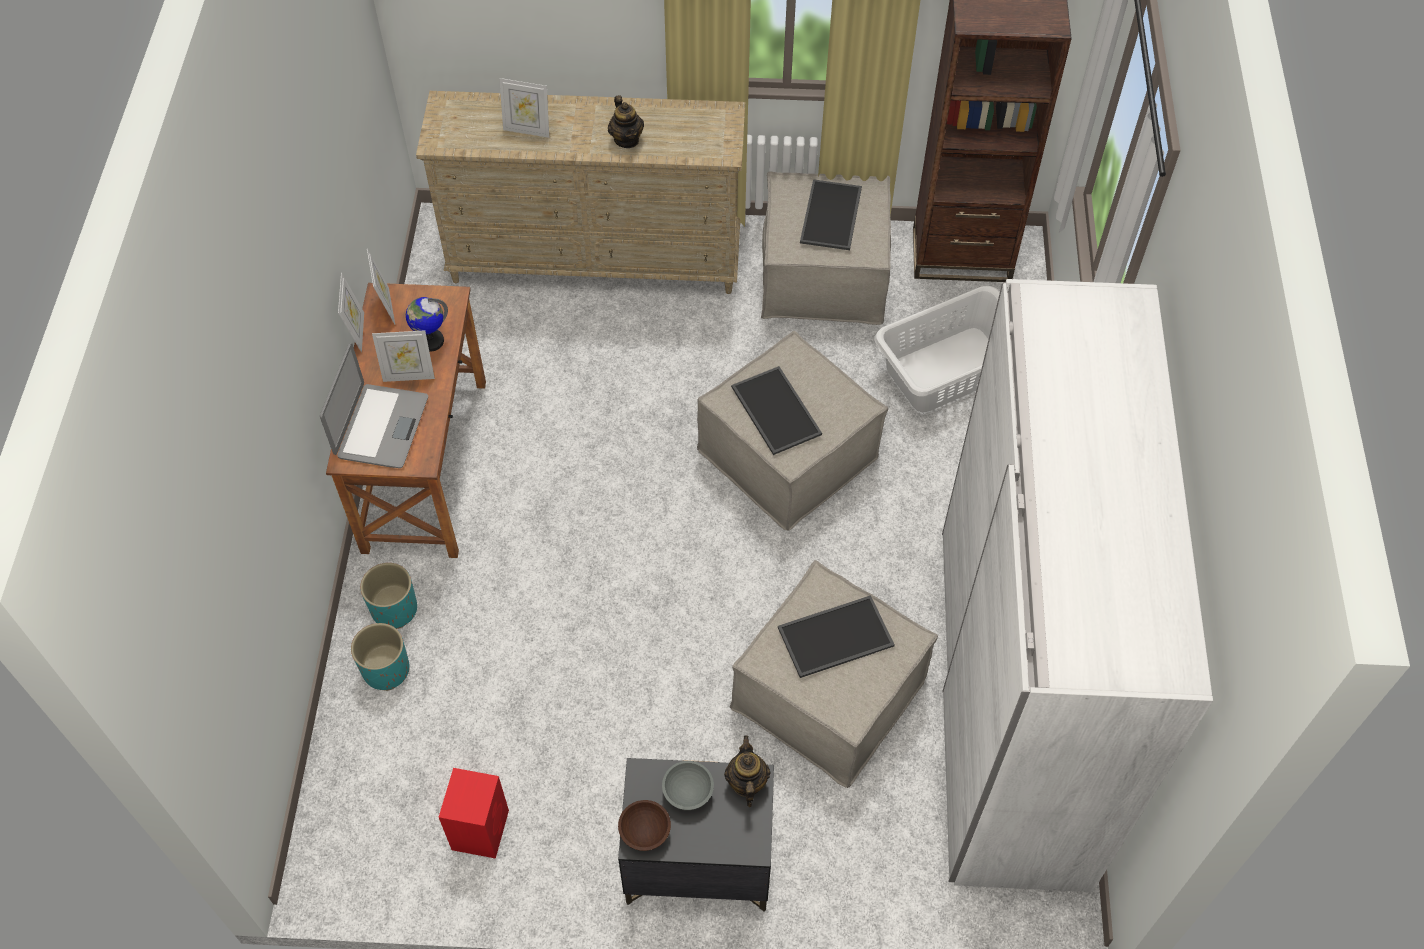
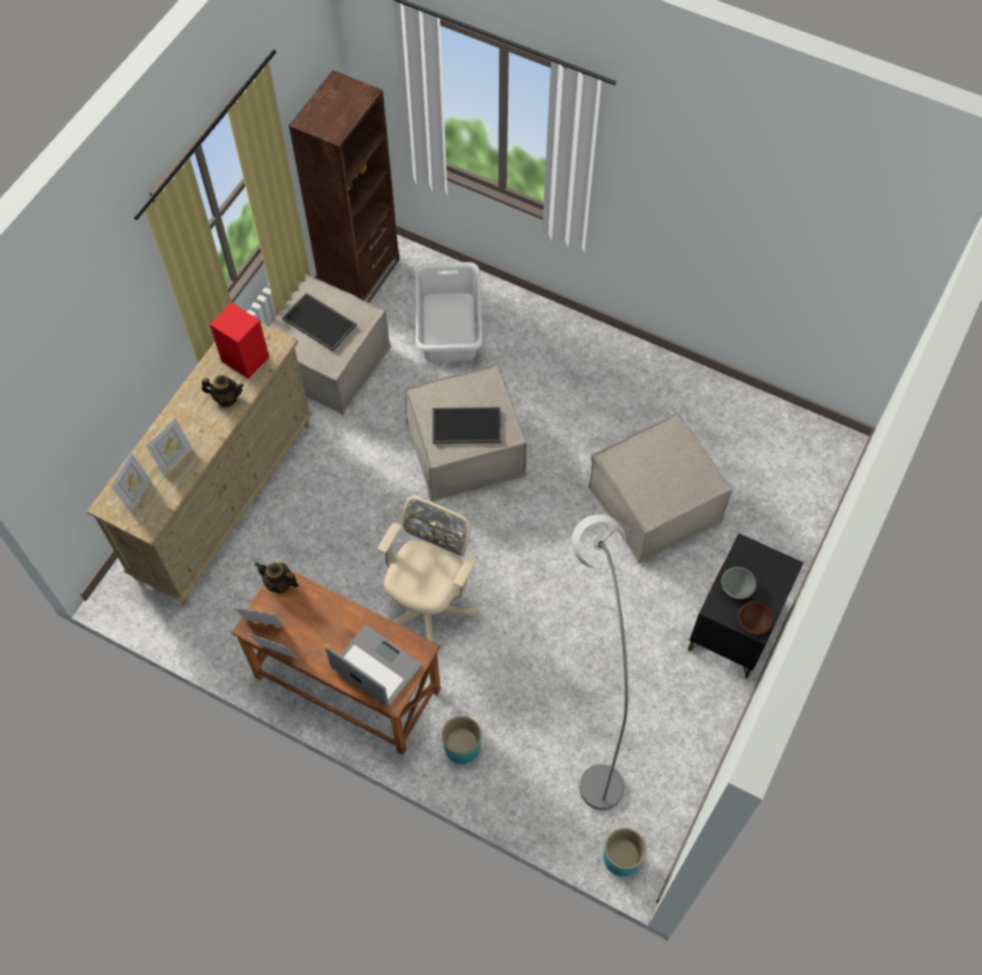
camera: 65 degrees left, 5 degrees up
turquoise planter [351,623,410,691] -> turquoise planter moved to [603,828,646,877]
picture frame [372,330,435,382] -> picture frame moved to [111,452,151,513]
globe [406,297,448,352] -> none
red speaker [439,768,509,859] -> red speaker moved to [210,302,269,379]
teapot [724,736,770,807] -> teapot moved to [255,562,299,593]
tray [778,595,895,678] -> none
white wardrobe [942,279,1213,892] -> none
none -> beige office chair [378,496,478,654]
none -> grey floor lamp [571,514,628,810]

